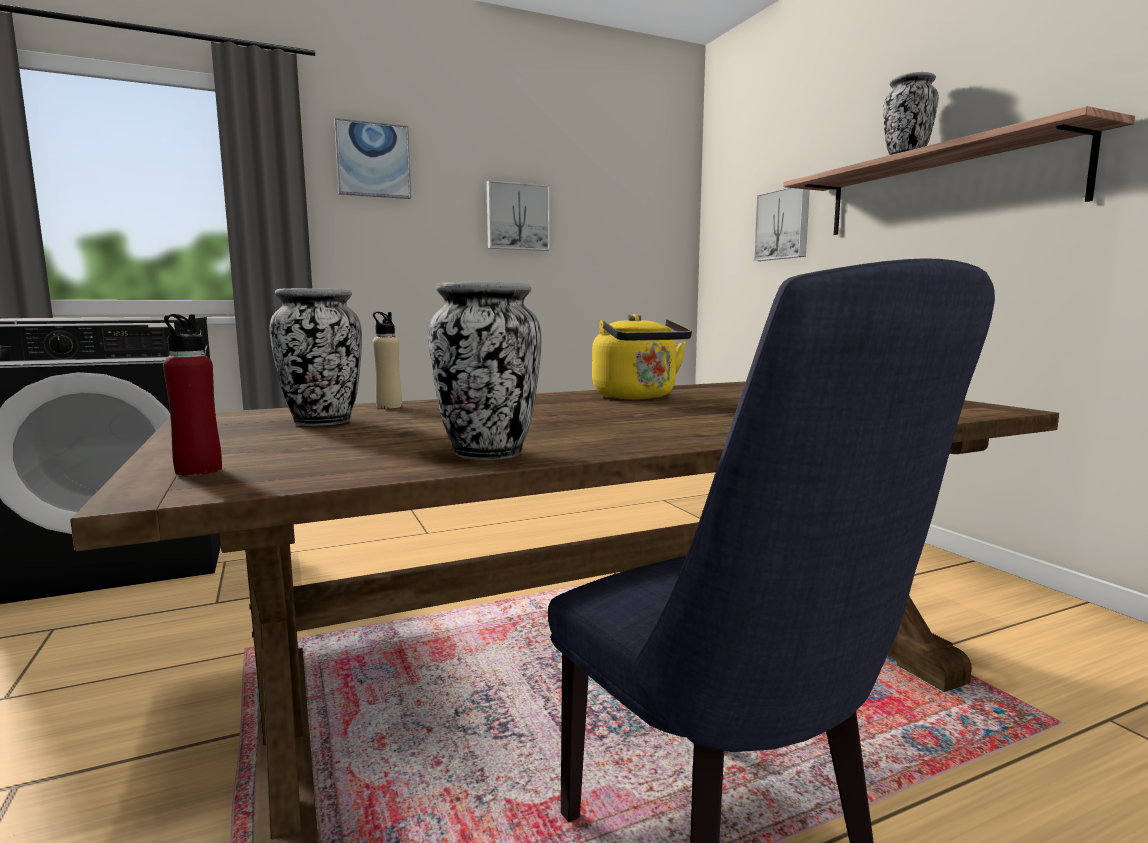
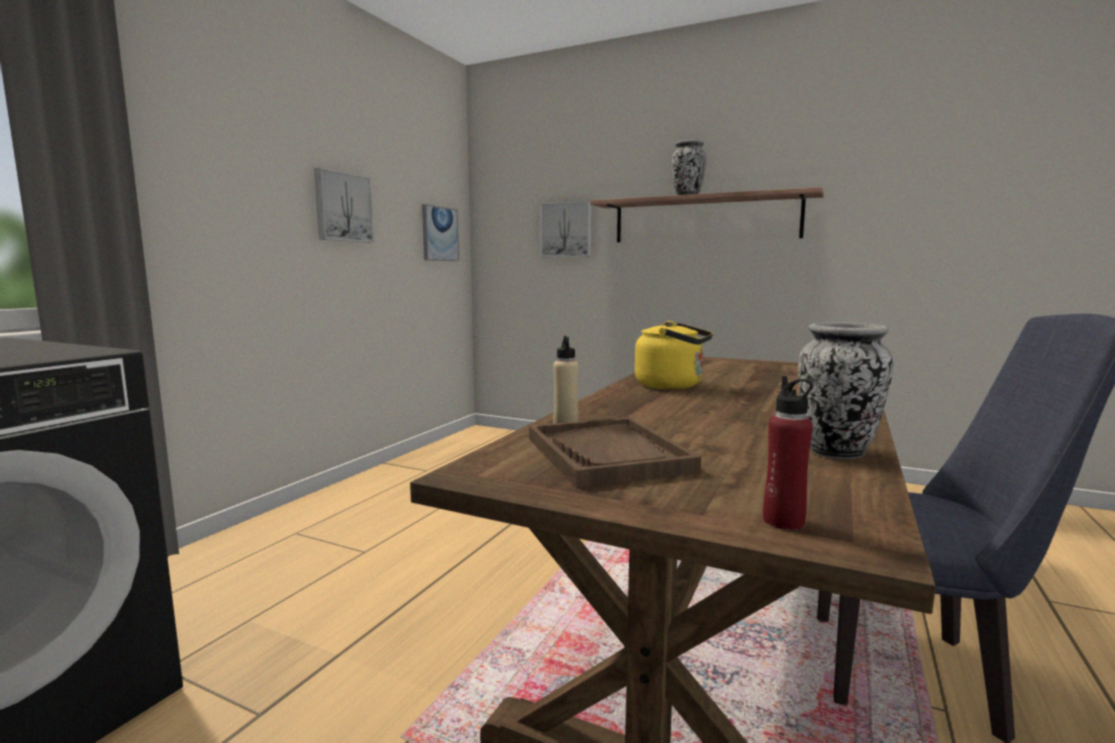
camera: 40 degrees left, 0 degrees up
vase [269,288,362,426] -> brown tray [529,417,701,488]
picture [334,118,411,199] -> picture moved to [422,204,459,261]

